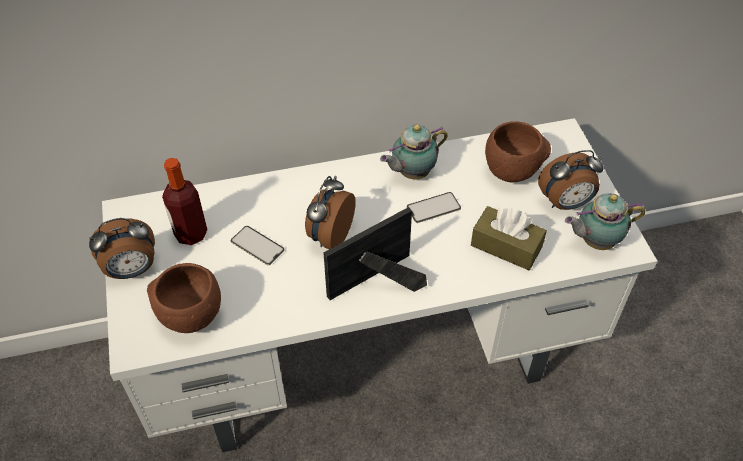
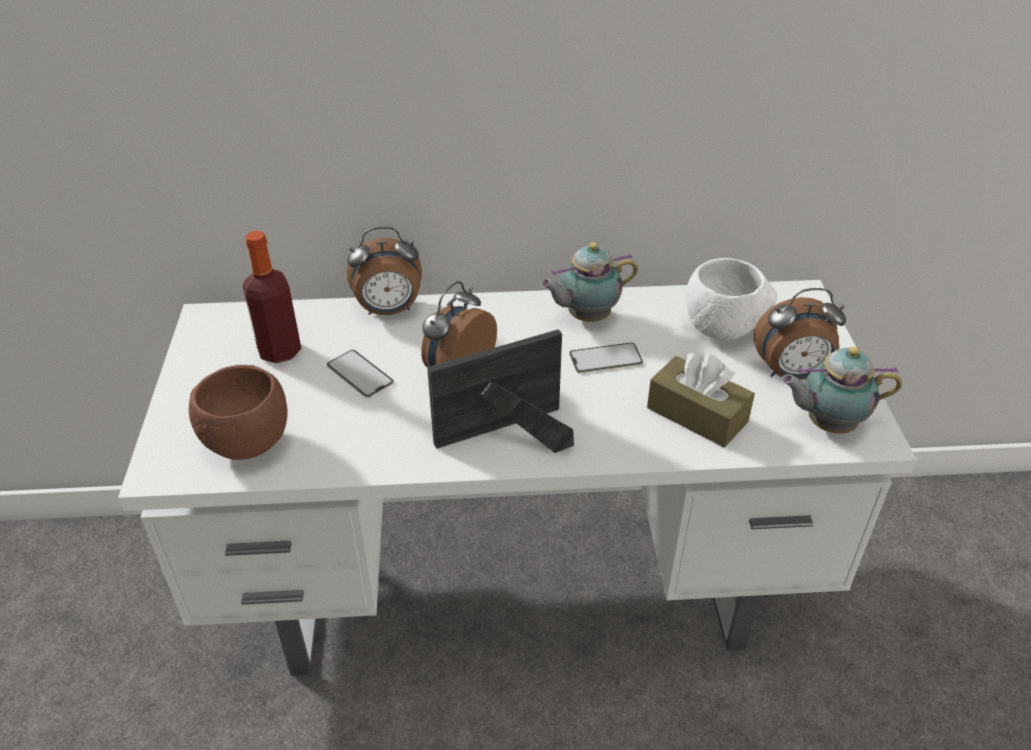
camera: 10 degrees right, 10 degrees down
alarm clock [89,218,155,279] -> alarm clock moved to [347,227,422,315]
brown bowl [485,121,551,182] -> white bowl [686,258,777,340]

